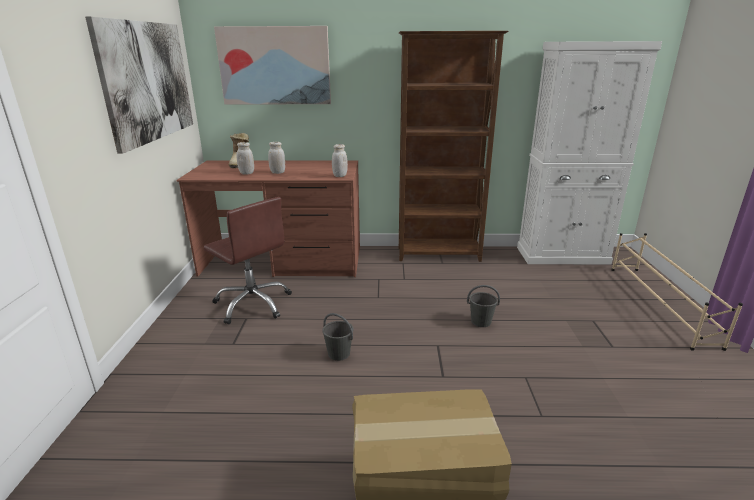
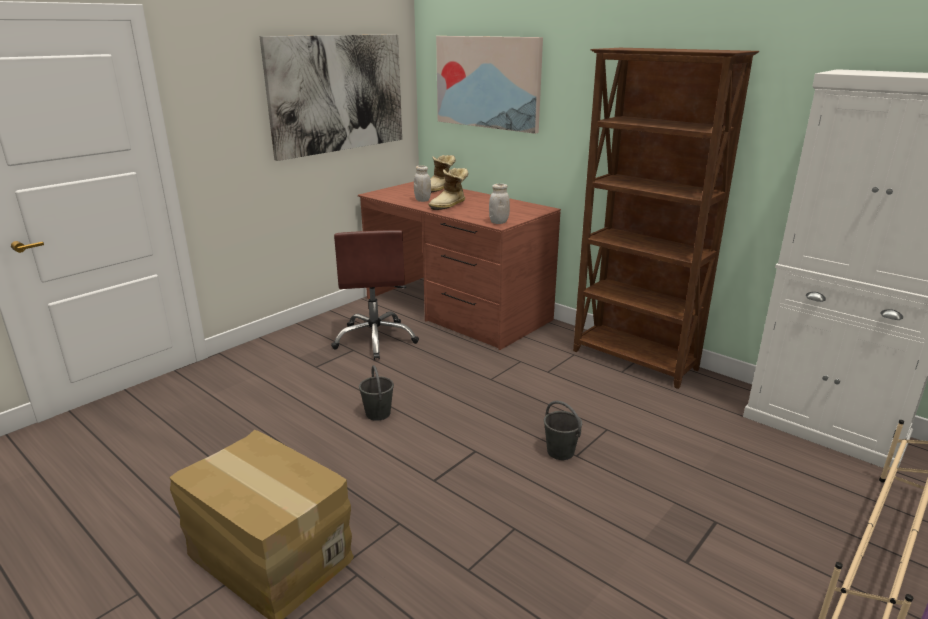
camera: 40 degrees right, 0 degrees up
white jar [268,142,285,174] -> boot [429,168,468,210]

